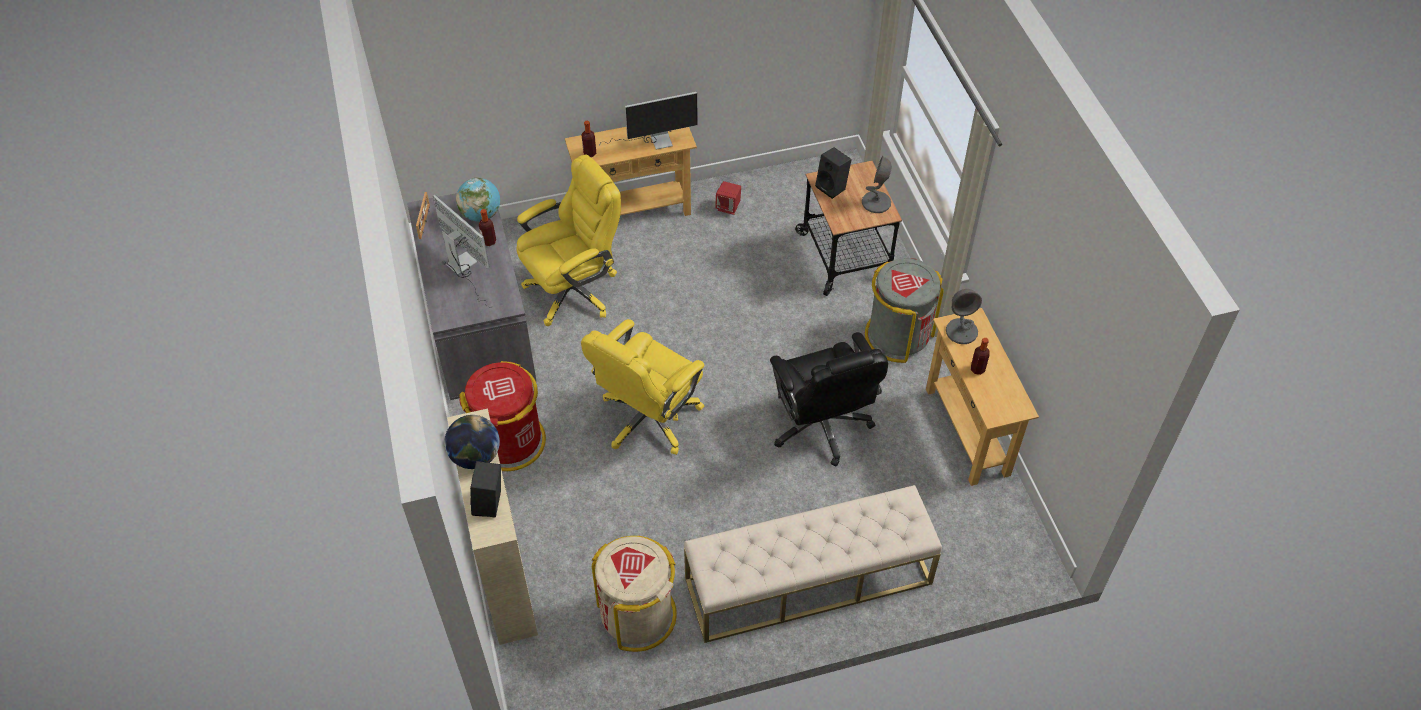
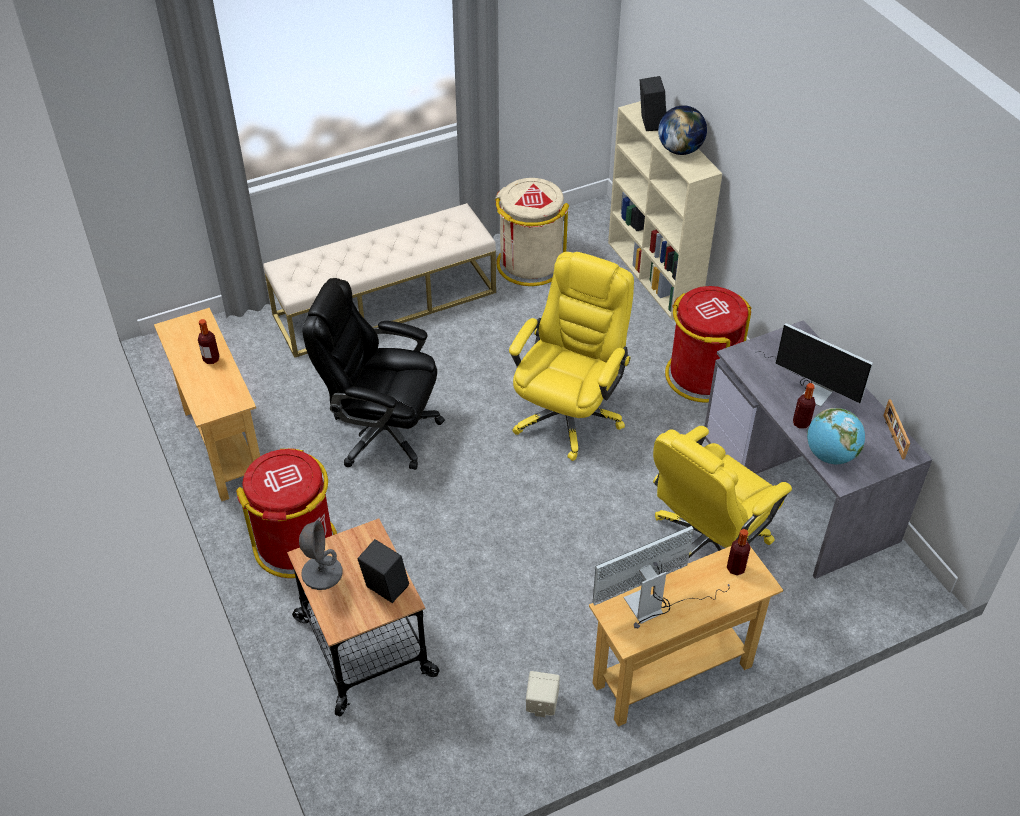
camera: 170 degrees right, 5 degrees down
red speaker [715,181,741,215] -> beige speaker [526,671,560,717]
black office chair [770,332,888,467] -> black office chair turned 45 degrees counterclockwise [302,278,445,470]
grey trash can [865,258,944,363] -> red trash can [236,448,337,578]
grey table lamp [946,289,982,344] -> none

